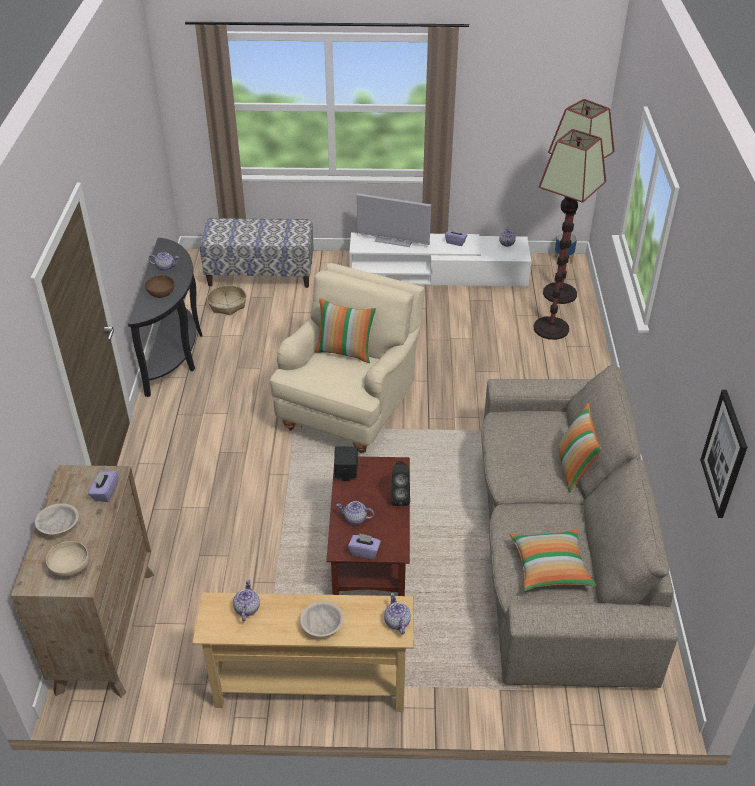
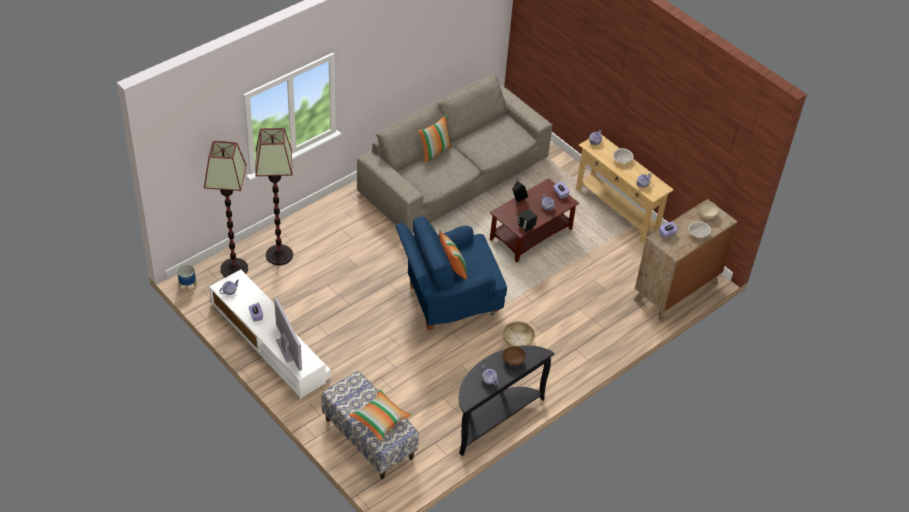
camera: 135 degrees left, 5 degrees up
basket [207,285,246,316] -> basket moved to [503,321,535,347]
beige armchair [270,263,425,453] -> blue armchair [395,216,507,330]
pillow [510,529,596,591] -> pillow moved to [349,390,412,441]
picture [700,390,747,518] -> none

